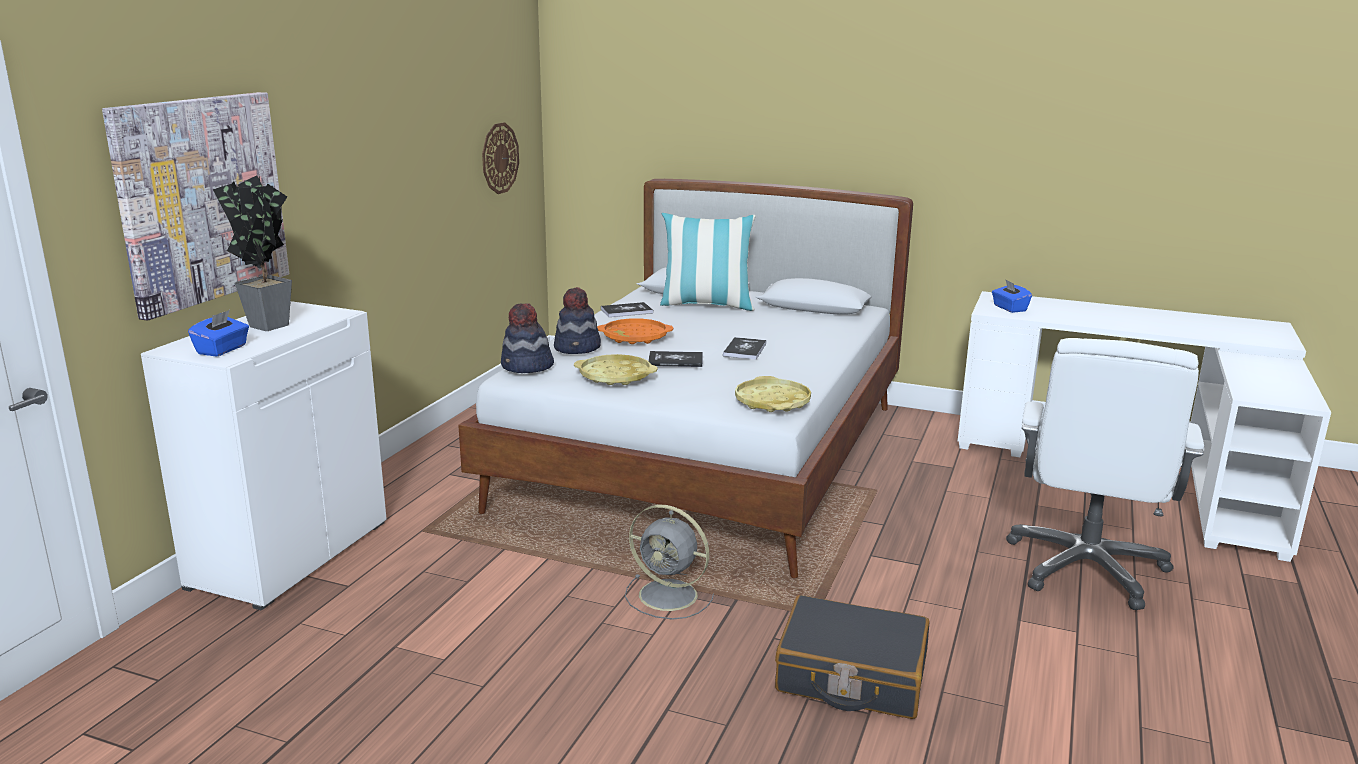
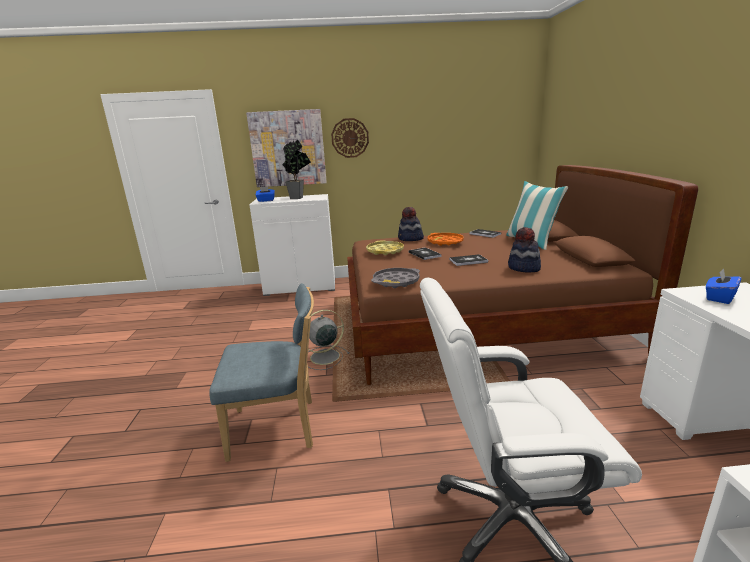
camera: 65 degrees right, 0 degrees up
white bed [458,179,913,578] -> brown bed [347,165,698,385]
wall clock [482,122,519,194] -> wall clock moved to [331,118,369,158]
hat [501,303,554,373] -> hat moved to [508,227,541,272]
grey fan [625,505,714,620] -> grey fan turned 60 degrees clockwise [308,310,350,370]
yellow tray [735,376,811,412] -> grey tray [371,268,420,288]
black suitcase [775,595,929,719] -> blue chair [209,283,314,462]

